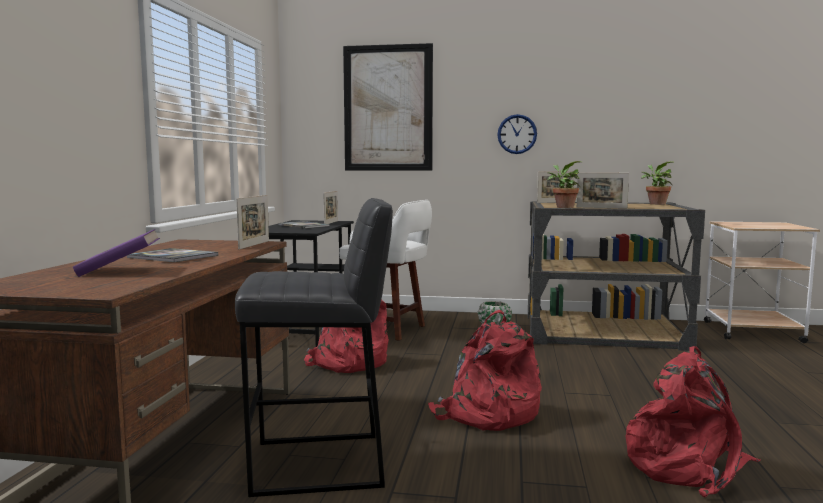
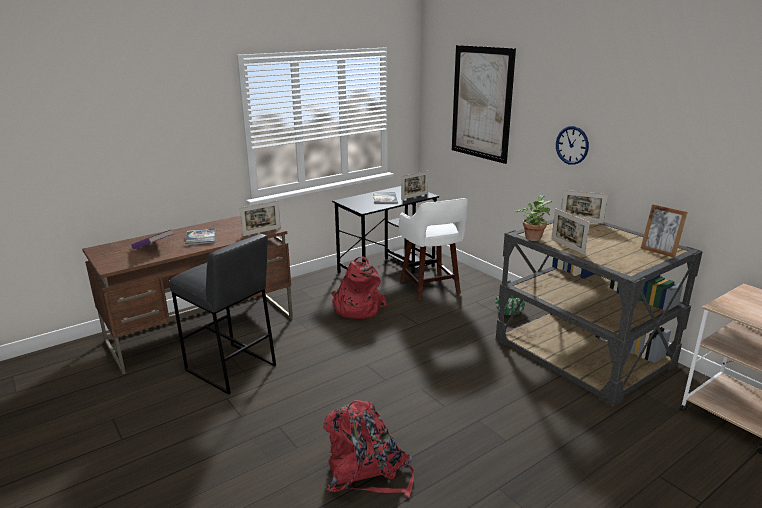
camera: 45 degrees right, 15 degrees up
red backpack [428,310,542,431] -> none
potted plant [641,161,675,205] -> picture frame [641,204,688,258]

